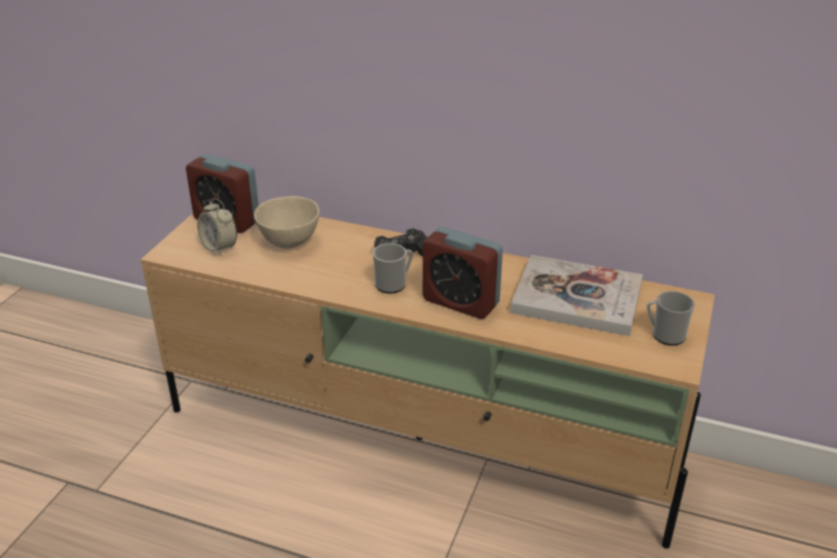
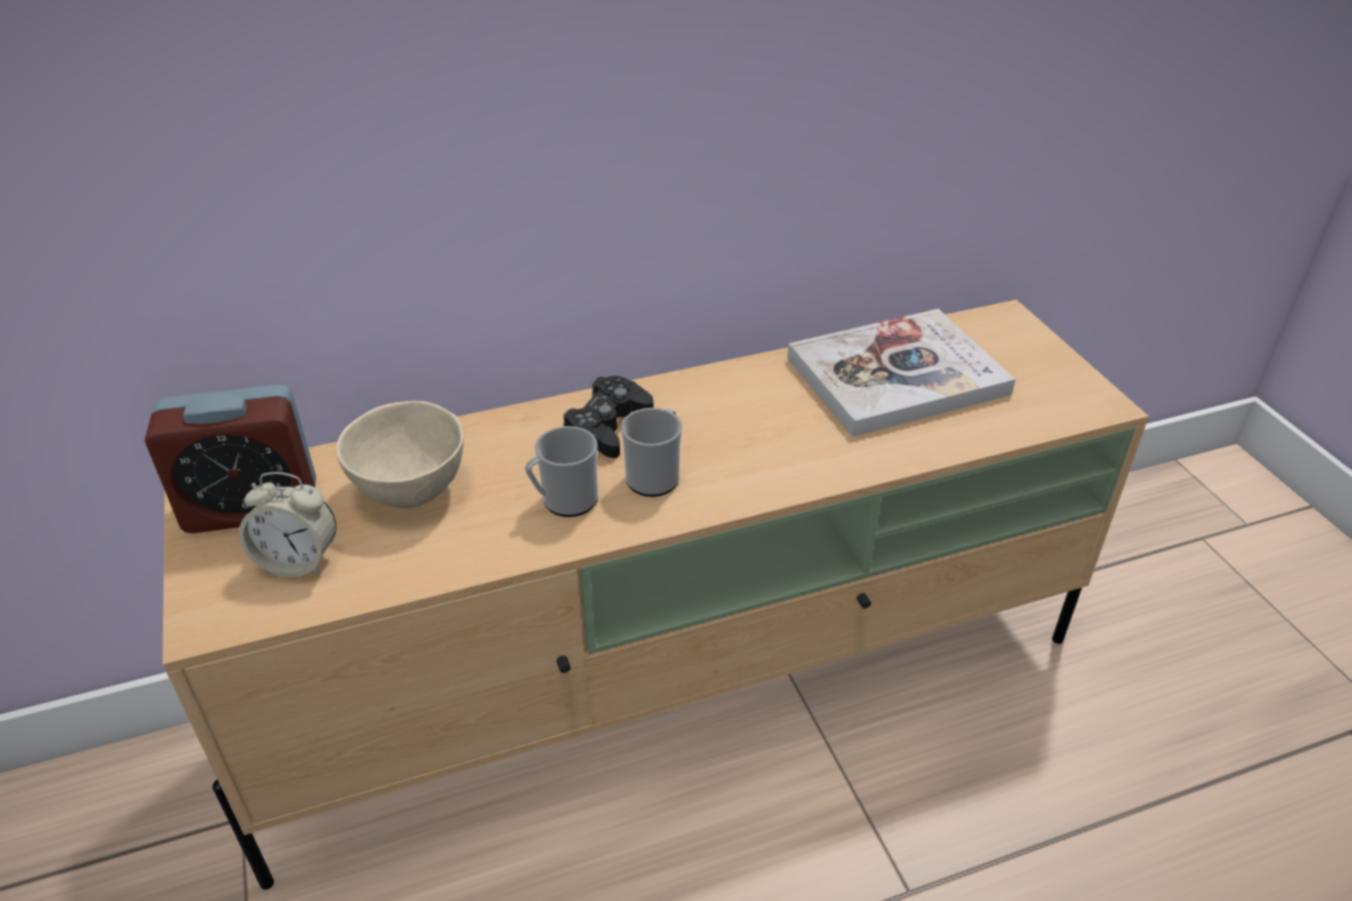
camera: 40 degrees left, 5 degrees up
alarm clock [423,227,503,319] -> none
mug [647,291,695,346] -> mug moved to [525,426,598,517]

